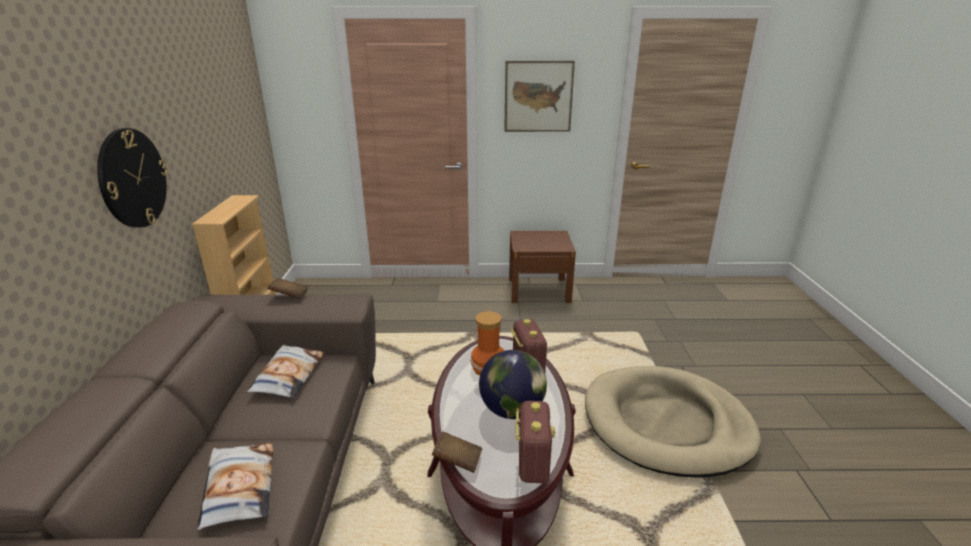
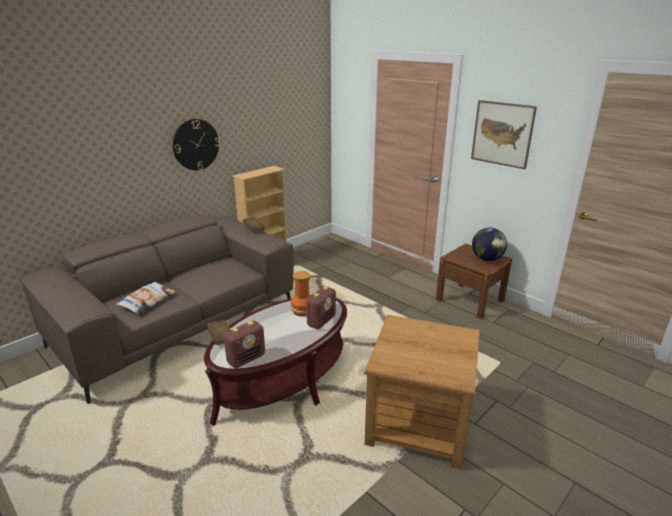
camera: 45 degrees right, 0 degrees up
pillow [247,345,324,398] -> none
globe [479,350,547,419] -> globe moved to [472,228,507,261]
beige dog bed [585,366,761,477] -> brown side table [364,315,480,469]

